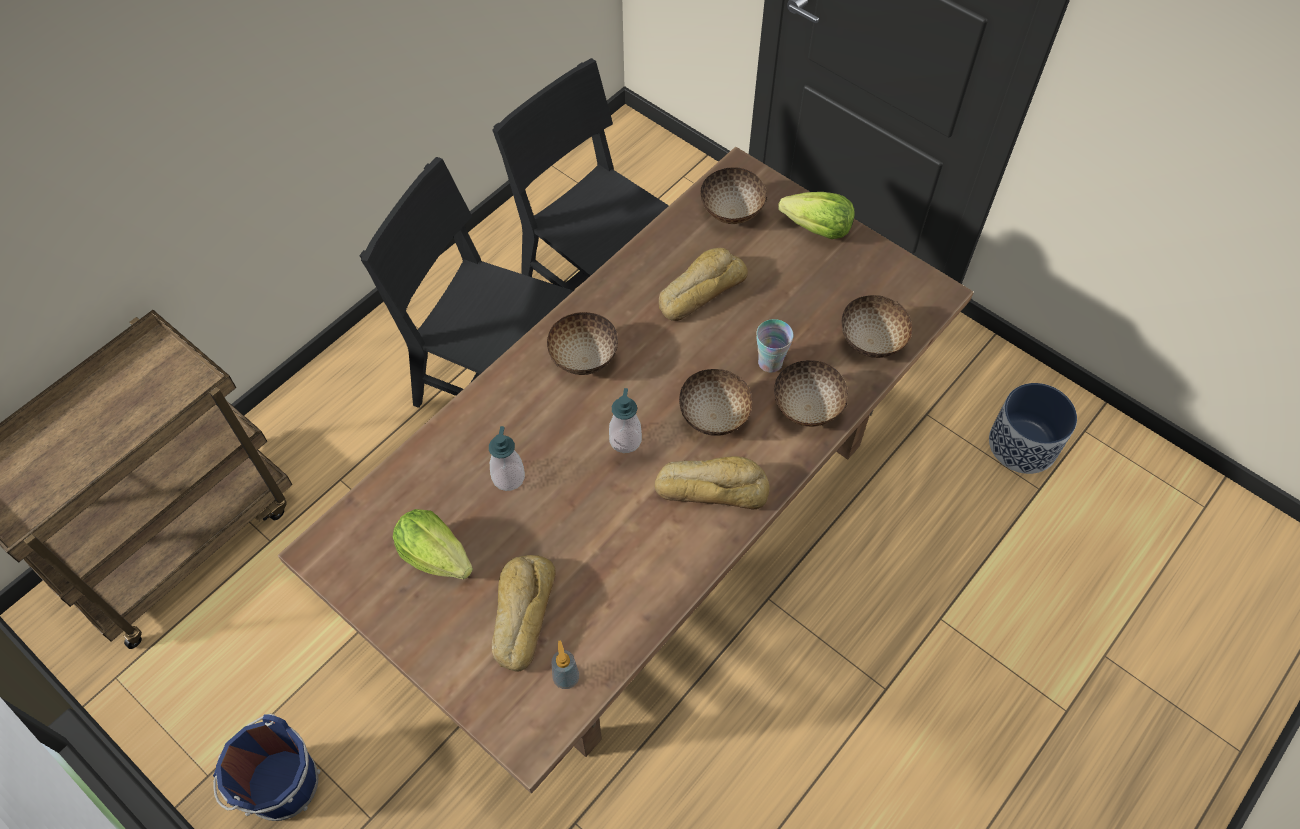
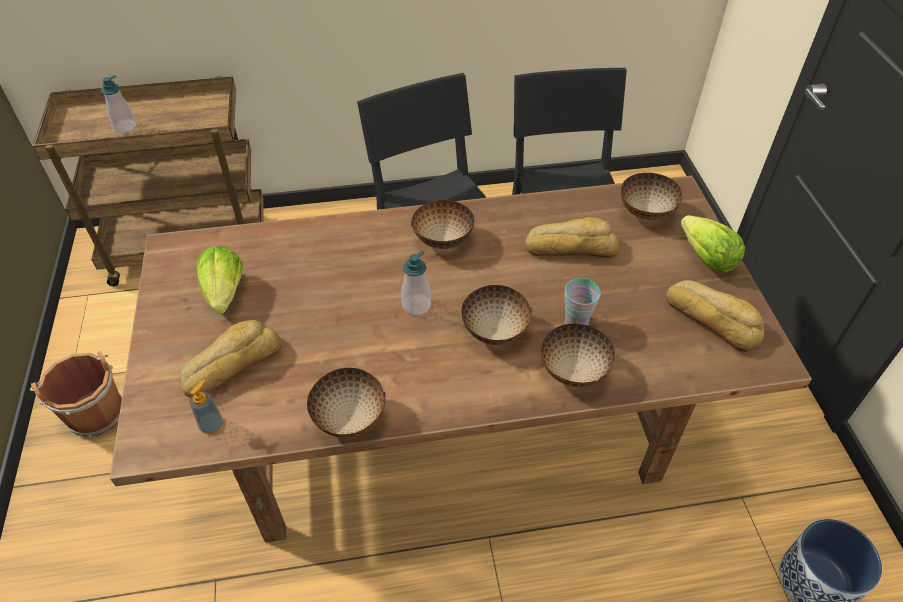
camera: 40 degrees right, 10 degrees down
blue bucket [213,714,320,821] -> brown bucket [30,351,122,437]
soap dispenser [489,426,525,491] -> soap dispenser moved to [101,75,136,133]
bread [655,456,770,509] -> bread moved to [666,280,764,352]
bowl [841,295,912,358] -> bowl moved to [307,368,386,438]

